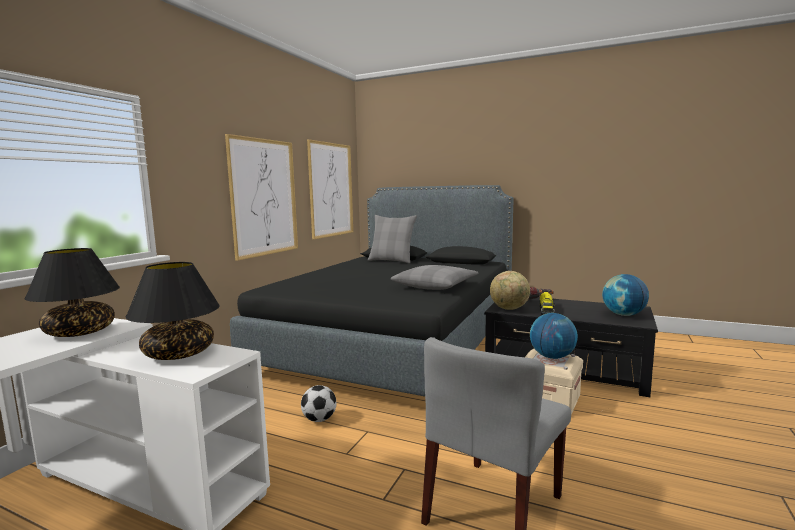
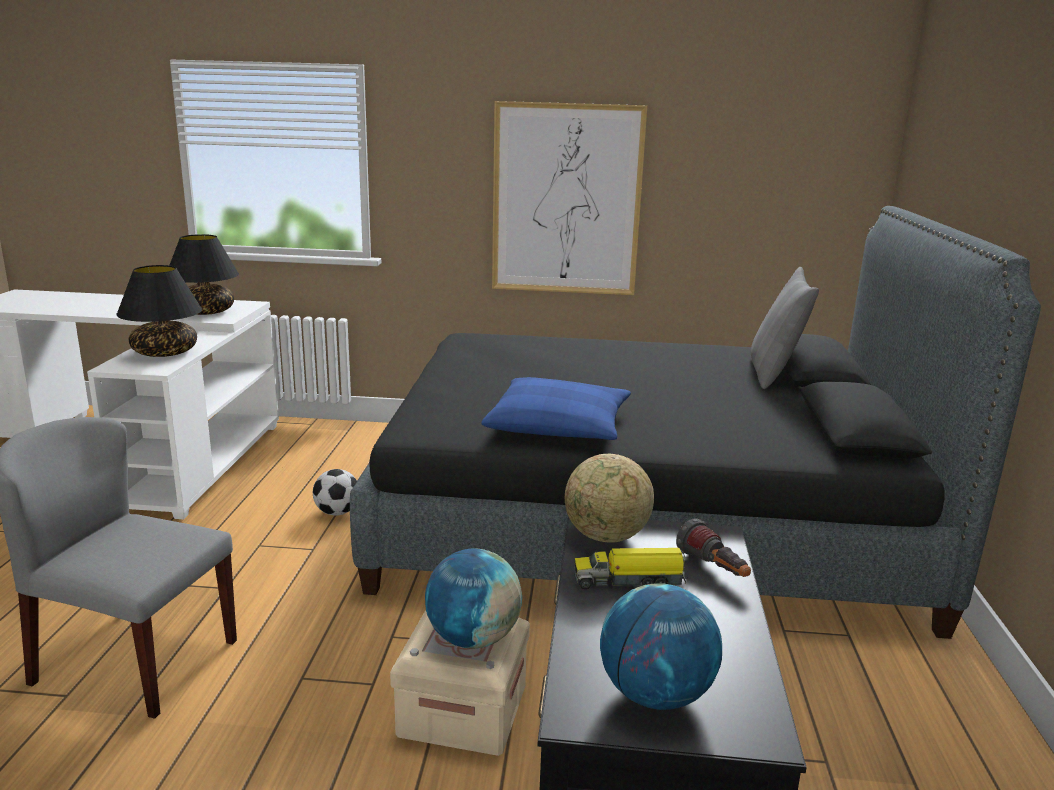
camera: 70 degrees right, 10 degrees up
picture [307,139,353,239] -> none
grey pillow [391,265,478,290] -> blue pillow [481,377,631,440]

